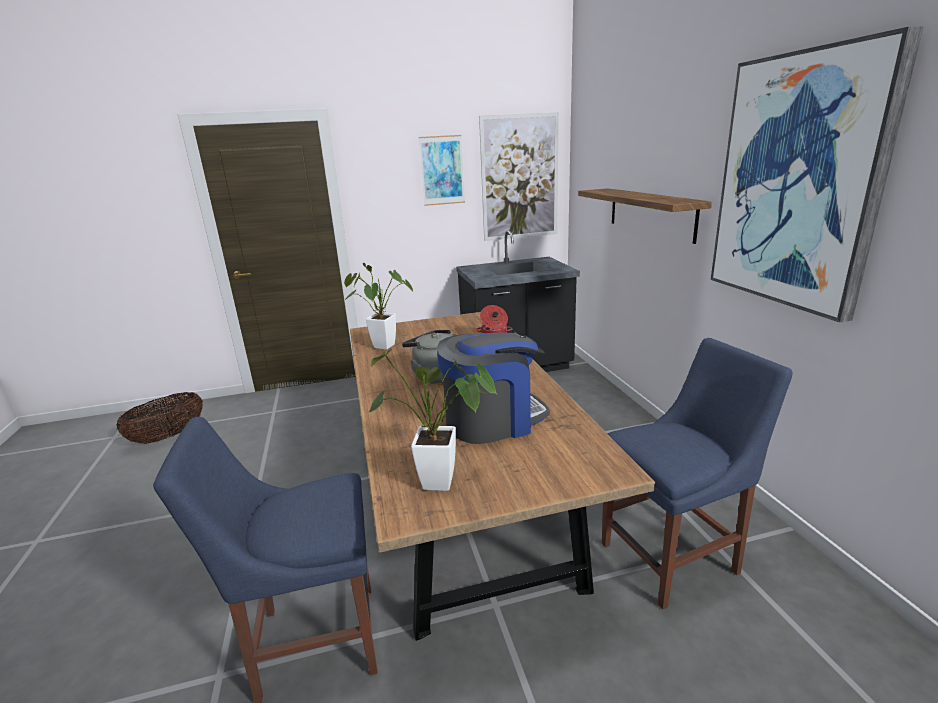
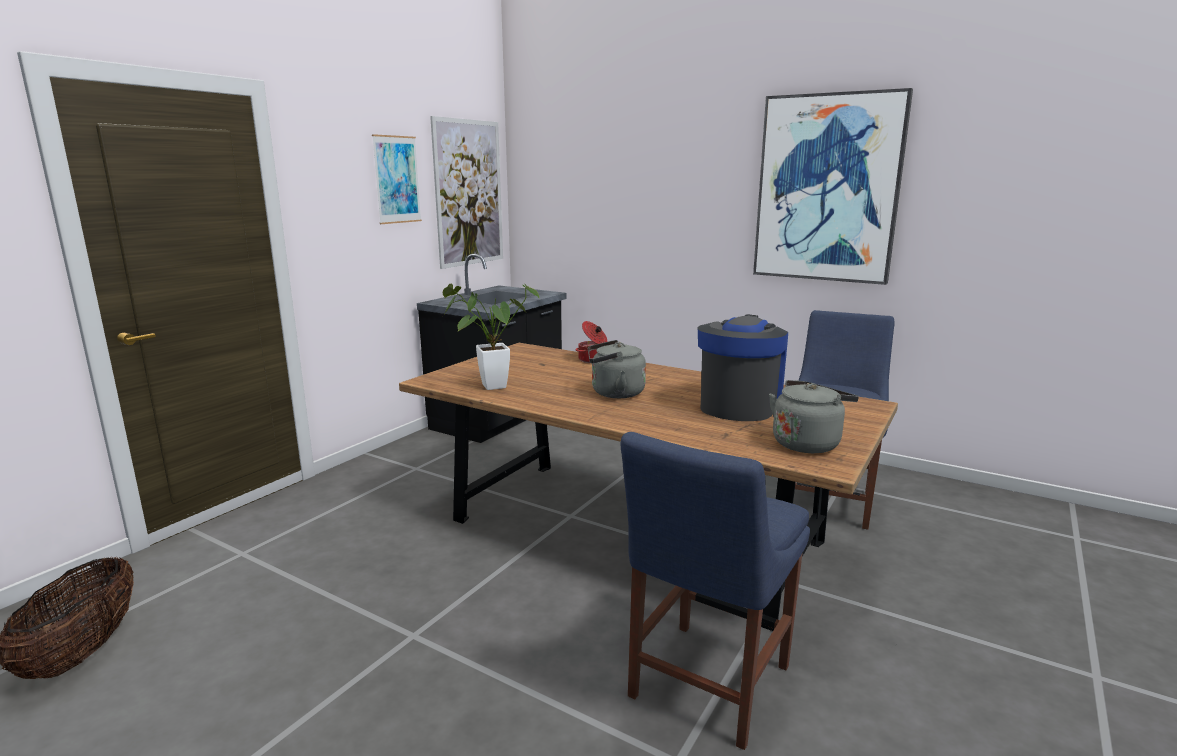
camera: 45 degrees left, 5 degrees down
potted plant [369,349,497,491] -> grey kettle [769,380,859,453]
shelf [578,188,712,244] -> none

